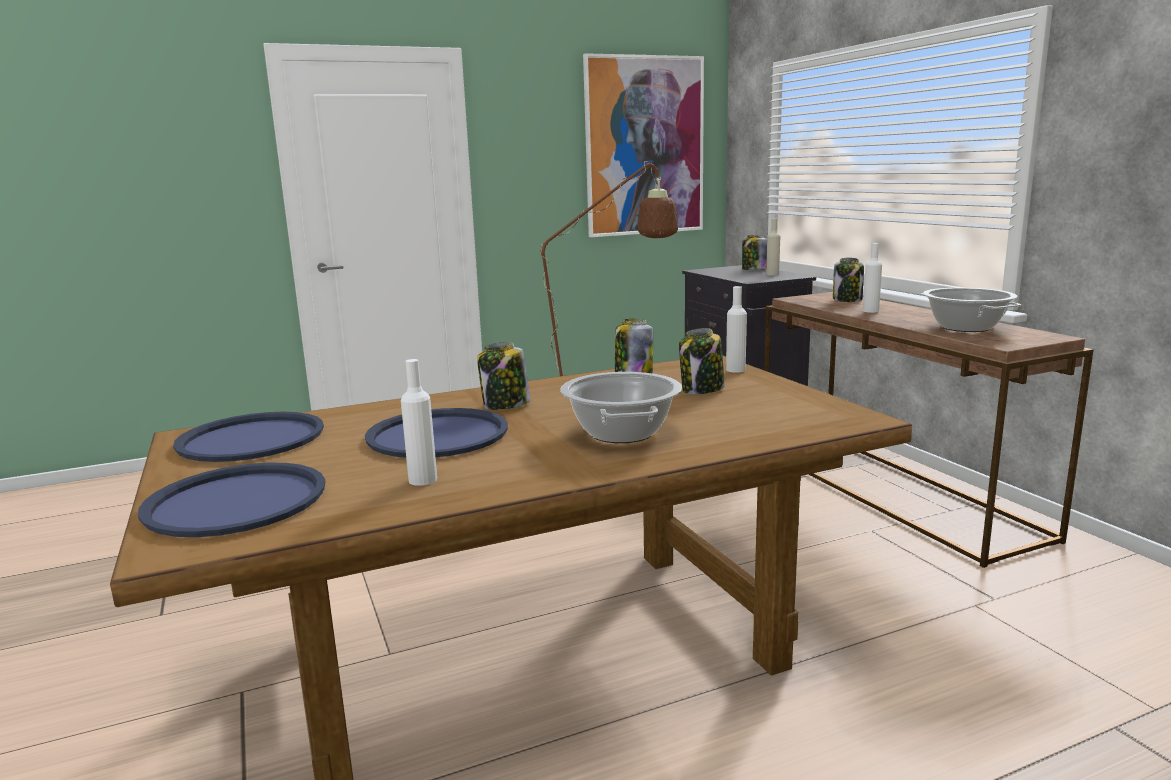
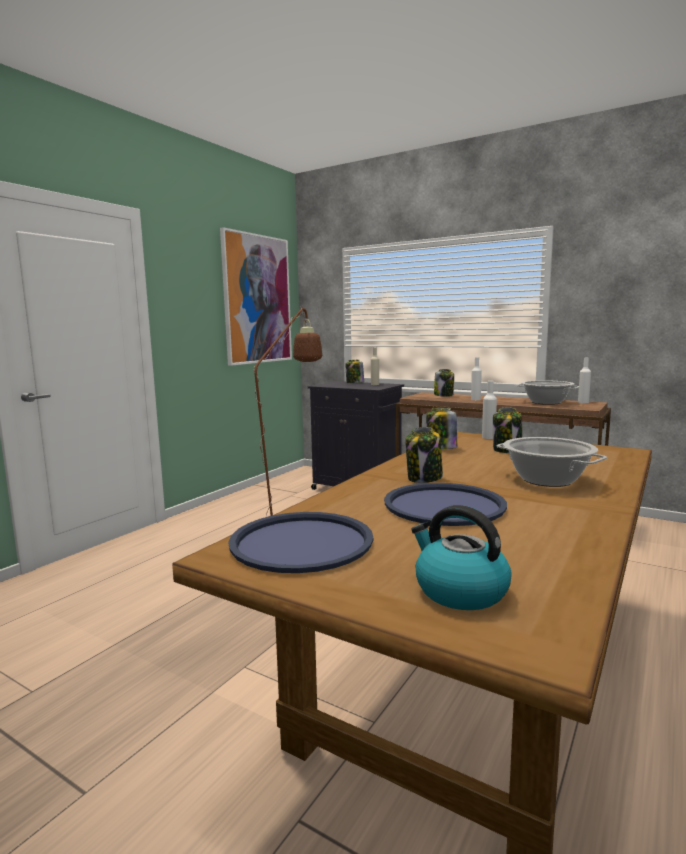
camera: 35 degrees left, 5 degrees down
blue tray [138,463,325,537] -> kettle [411,505,512,610]
white bottle [401,359,437,486] -> white bottle moved to [578,358,591,403]

